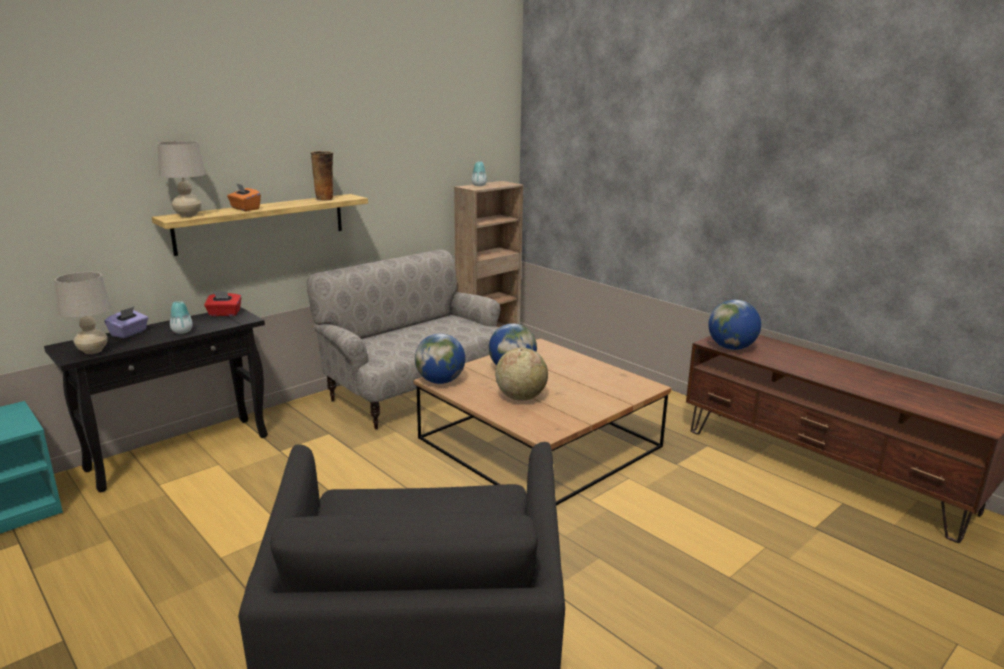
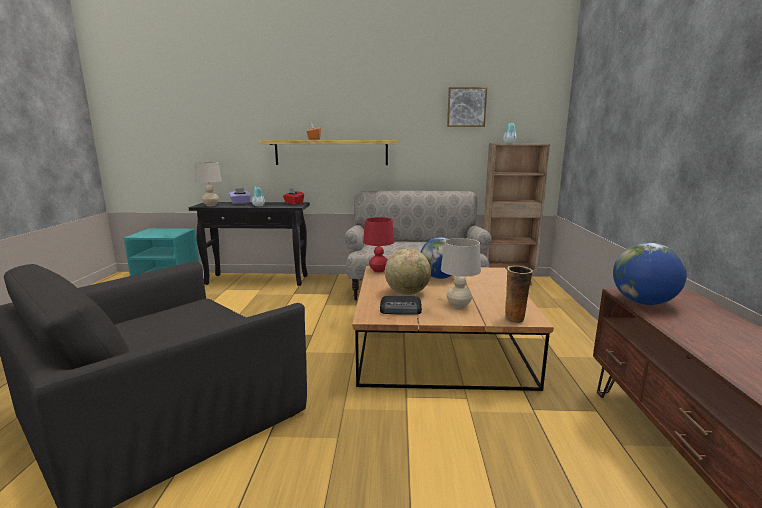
camera: 45 degrees right, 5 degrees down
beige table lamp [158,141,205,217] -> beige table lamp moved to [441,238,481,308]
vase [311,151,334,201] -> vase moved to [504,266,533,323]
globe [415,333,465,384] -> red table lamp [363,217,394,272]
none -> radio [380,296,422,315]
none -> picture [447,87,487,127]

